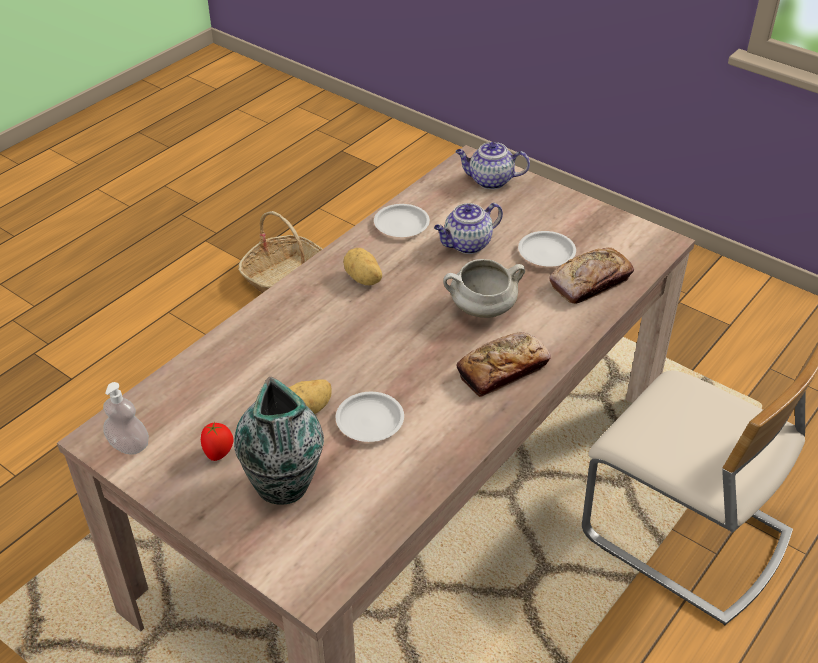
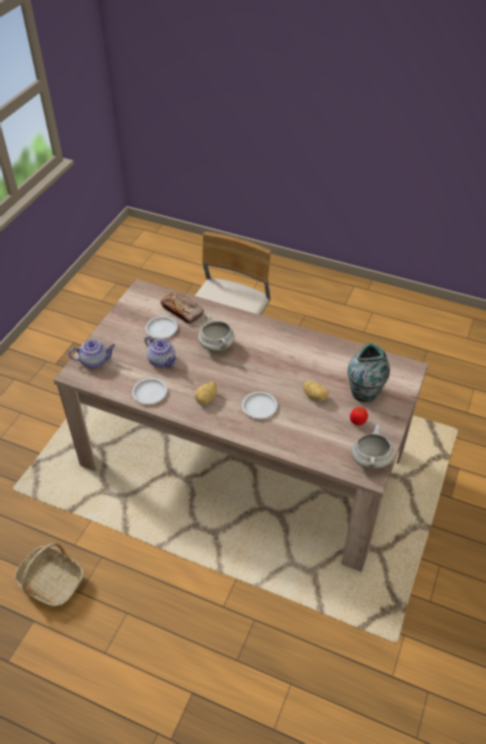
camera: 105 degrees left, 5 degrees up
soap dispenser [103,382,149,455] -> white cooking pot [351,424,394,469]
white plate [336,392,404,442] -> white plate moved to [242,392,277,419]
teapot [455,142,530,189] -> teapot turned 90 degrees counterclockwise [69,340,115,369]
bread [457,332,551,397] -> none

